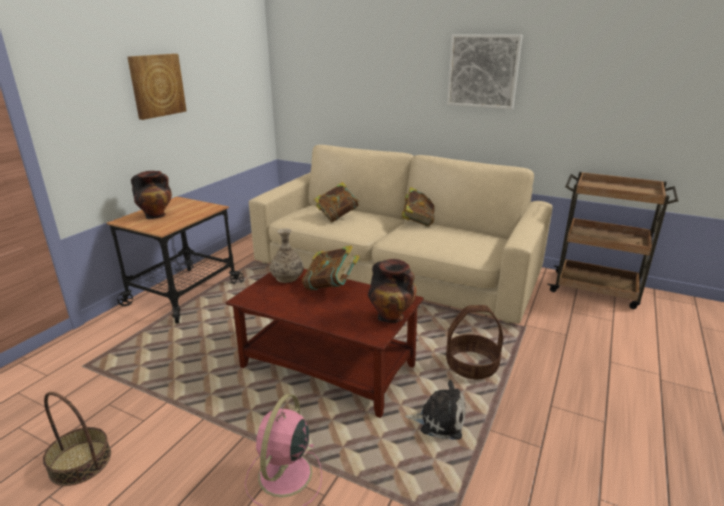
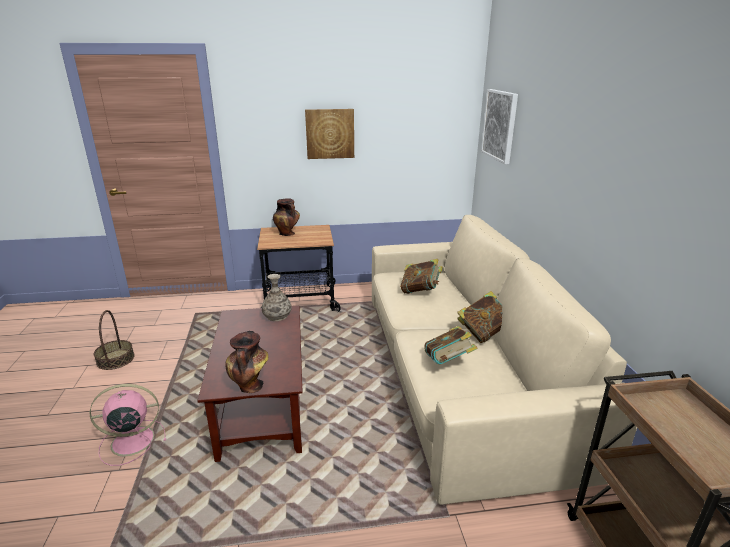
camera: 55 degrees right, 0 degrees up
book [302,245,360,291] -> book moved to [424,326,478,364]
plush toy [405,380,466,440] -> none
basket [446,305,503,379] -> none
picture [447,34,522,109] -> picture moved to [481,89,518,165]

